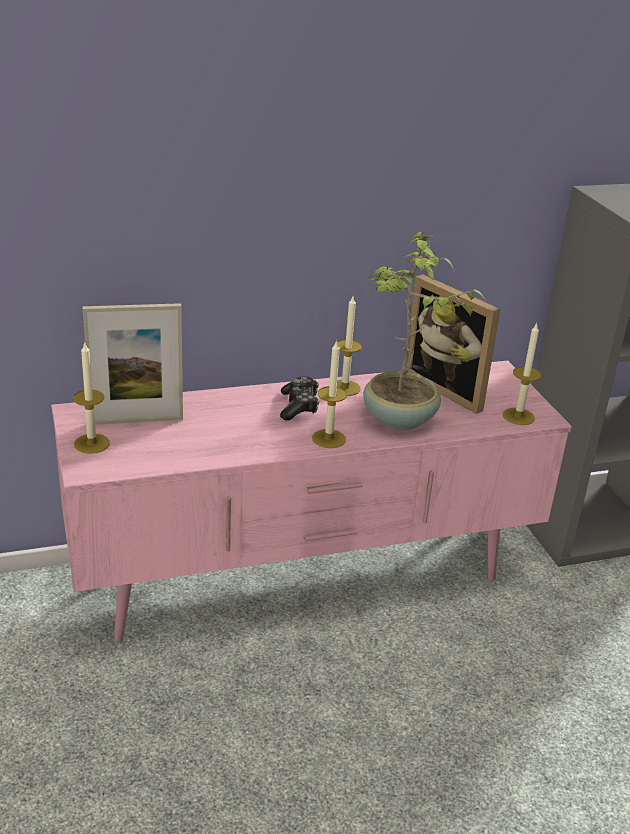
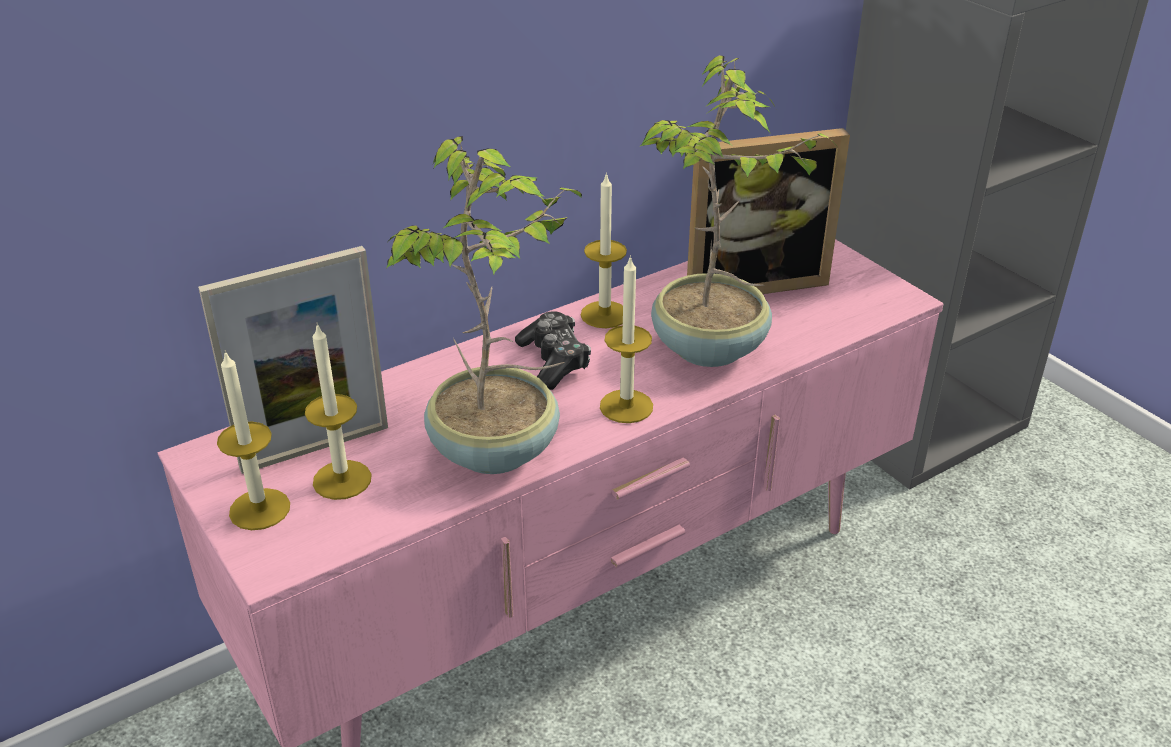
camera: 15 degrees left, 5 degrees up
picture frame [405,274,501,414] -> picture frame turned 45 degrees counterclockwise [687,128,850,294]
candle [503,323,541,425] -> candle moved to [305,324,371,500]
none -> potted plant [386,136,582,474]

